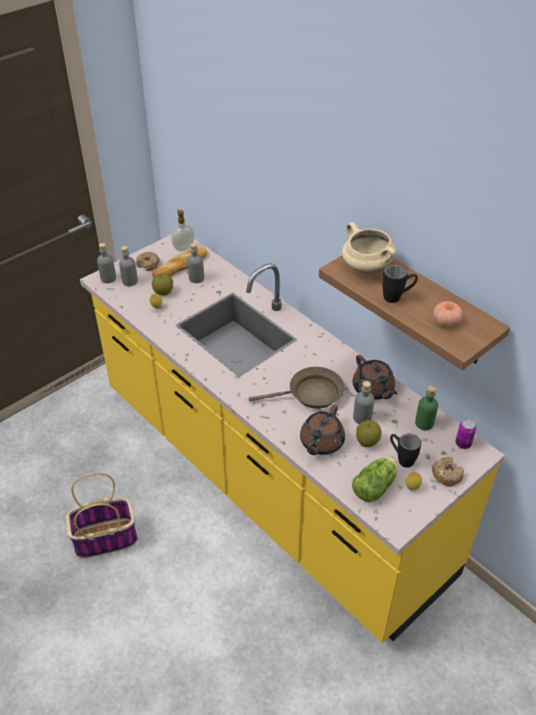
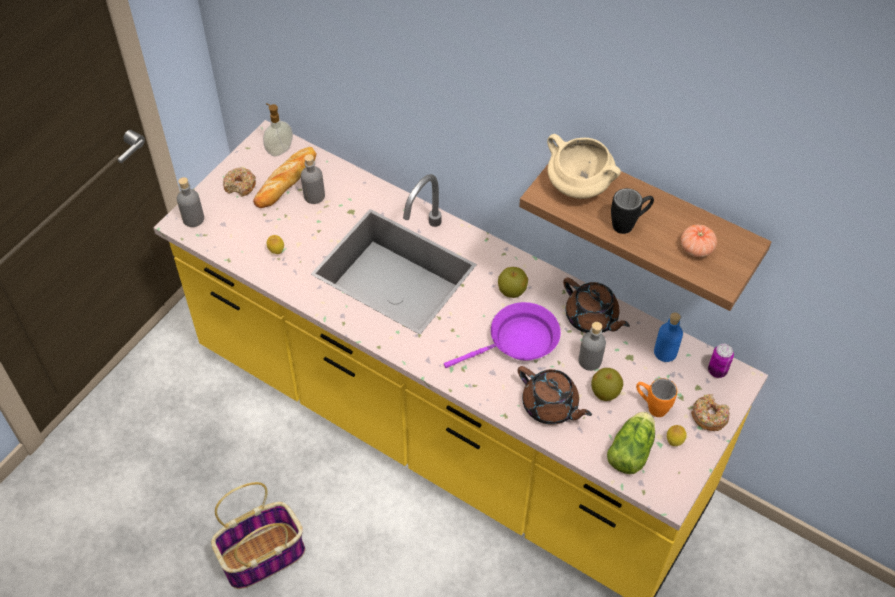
camera: 15 degrees left, 10 degrees up
grey bottle [119,246,138,286] -> none
apple [152,273,173,295] -> apple moved to [498,267,528,298]
brown frying pan [249,367,344,409] -> purple frying pan [444,302,561,368]
brown teapot [300,405,345,455] -> brown teapot turned 60 degrees counterclockwise [518,366,592,425]
black mug [390,434,421,468] -> orange mug [636,378,677,417]
green bottle [415,386,438,430] -> blue bottle [654,312,683,362]

